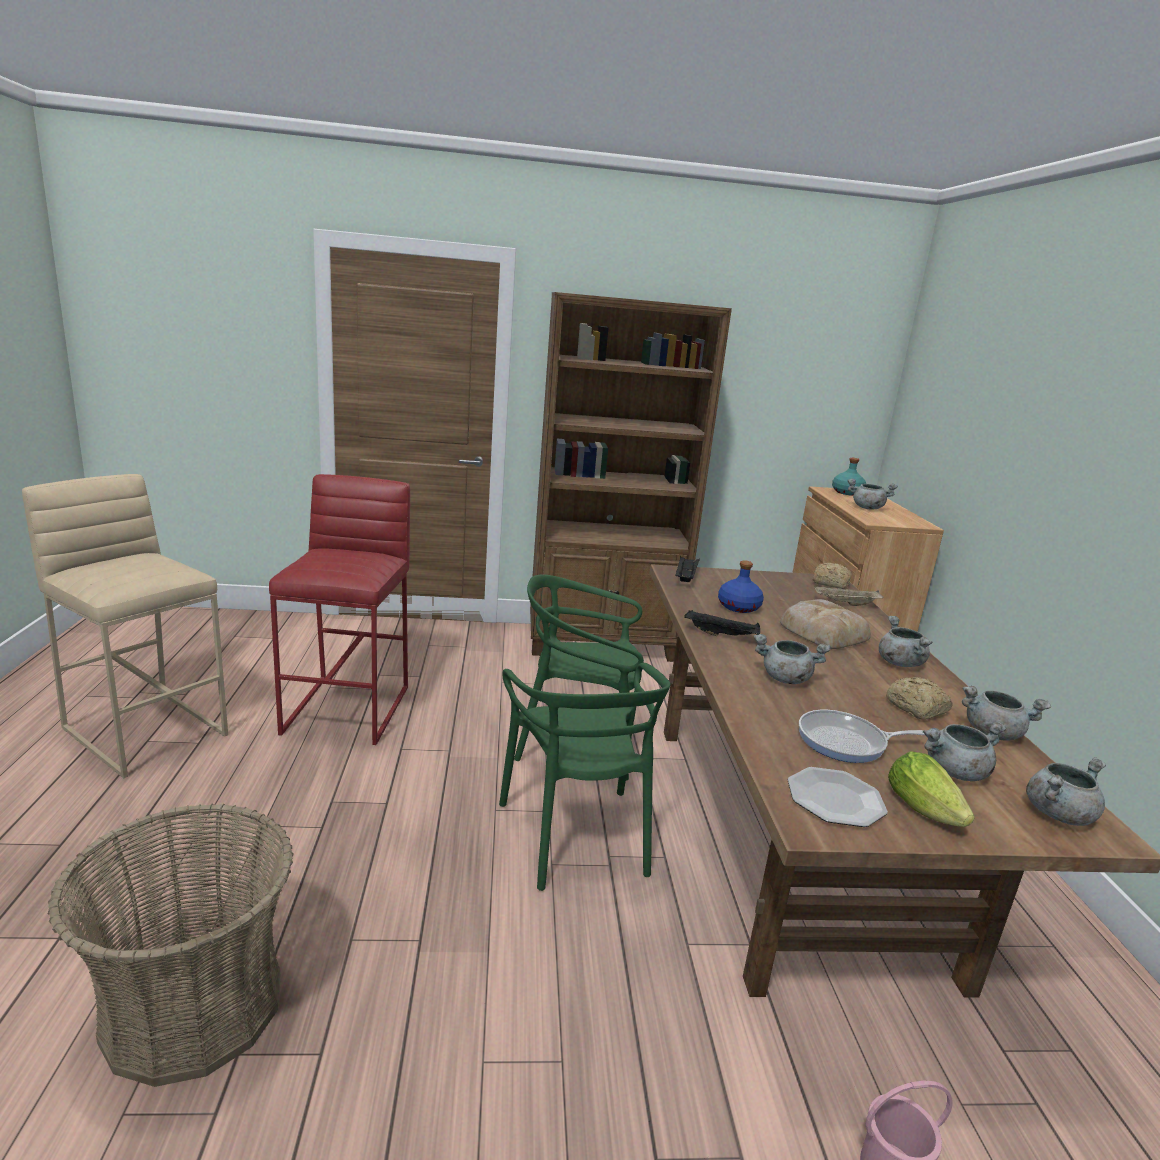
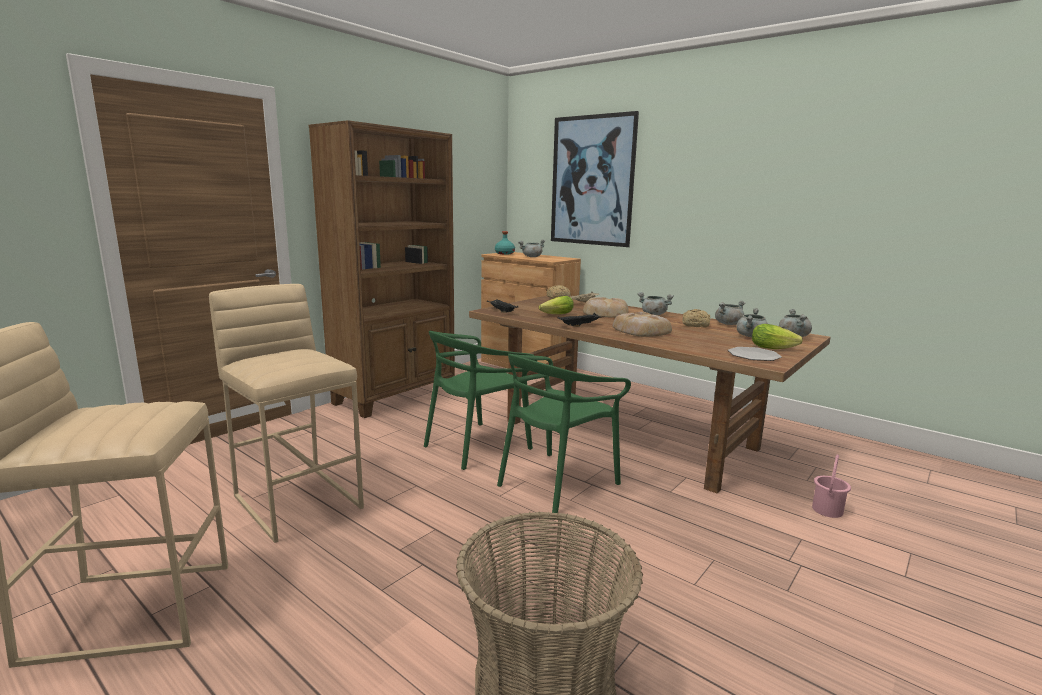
camera: 45 degrees left, 5 degrees down
red stool [269,474,410,745] -> beige stool [209,284,364,543]
green chair [499,663,670,891] -> green chair turned 105 degrees clockwise [497,354,631,513]
blue bottle [718,560,764,613] -> lettuce [539,296,574,314]
grey cooking pot [754,634,831,684] -> bread [612,312,672,337]
frying pan [799,710,925,763] -> none
none -> picture [551,111,639,247]

